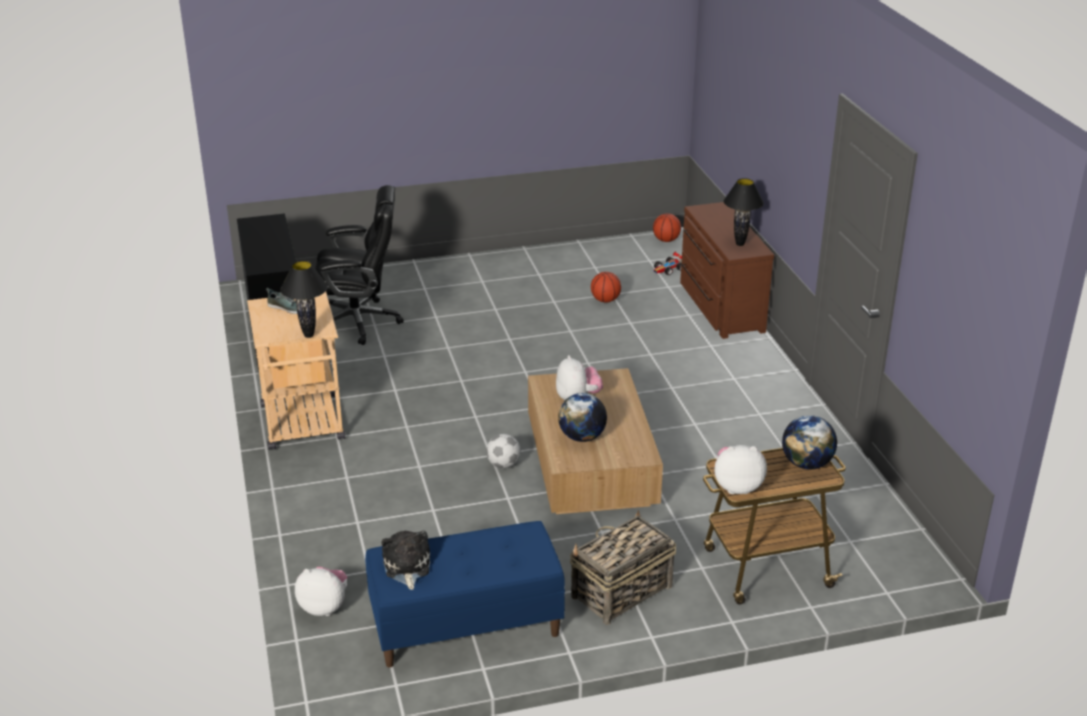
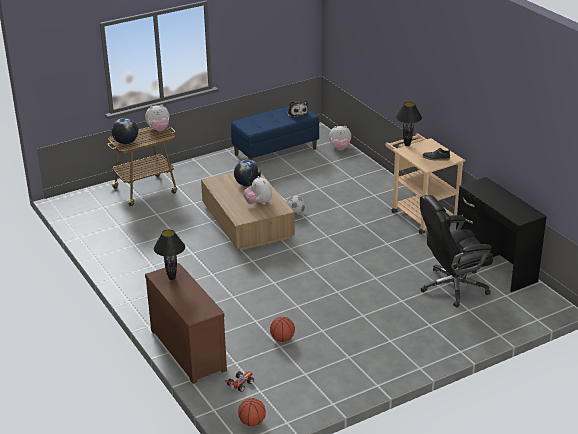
camera: 165 degrees right, 0 degrees up
basket [570,510,676,625] -> none

